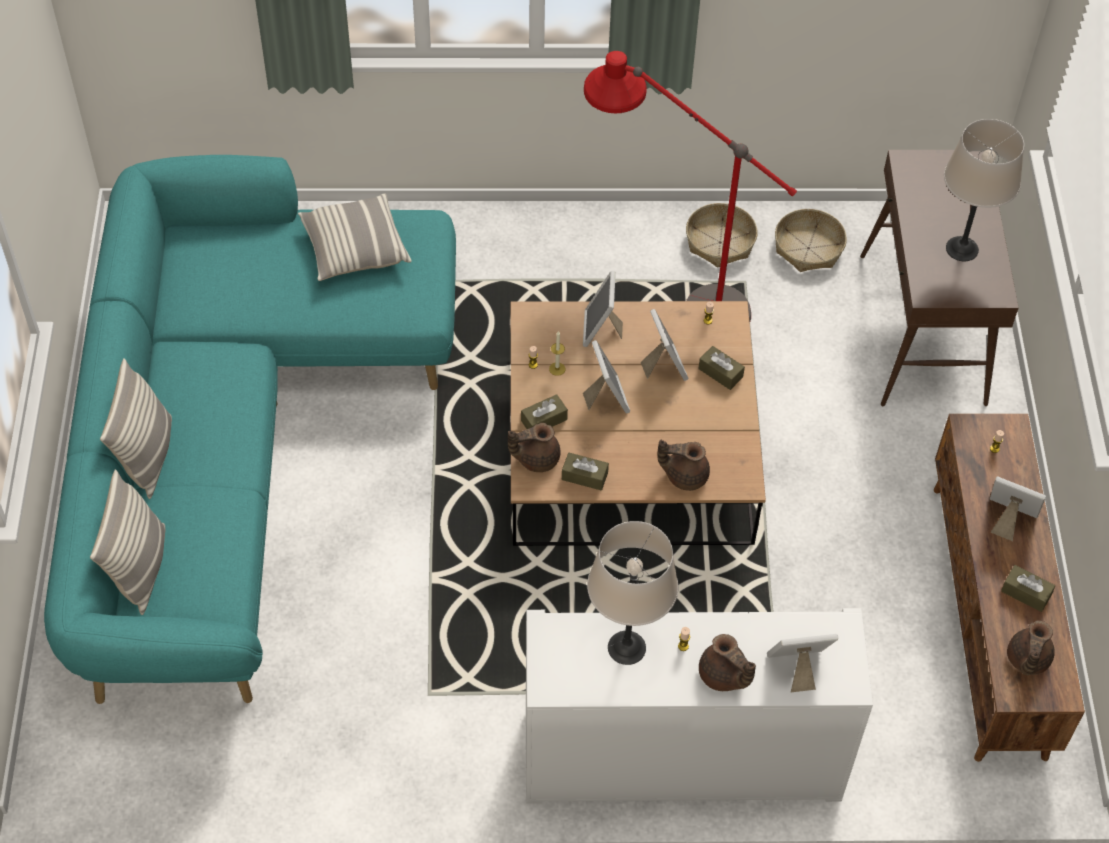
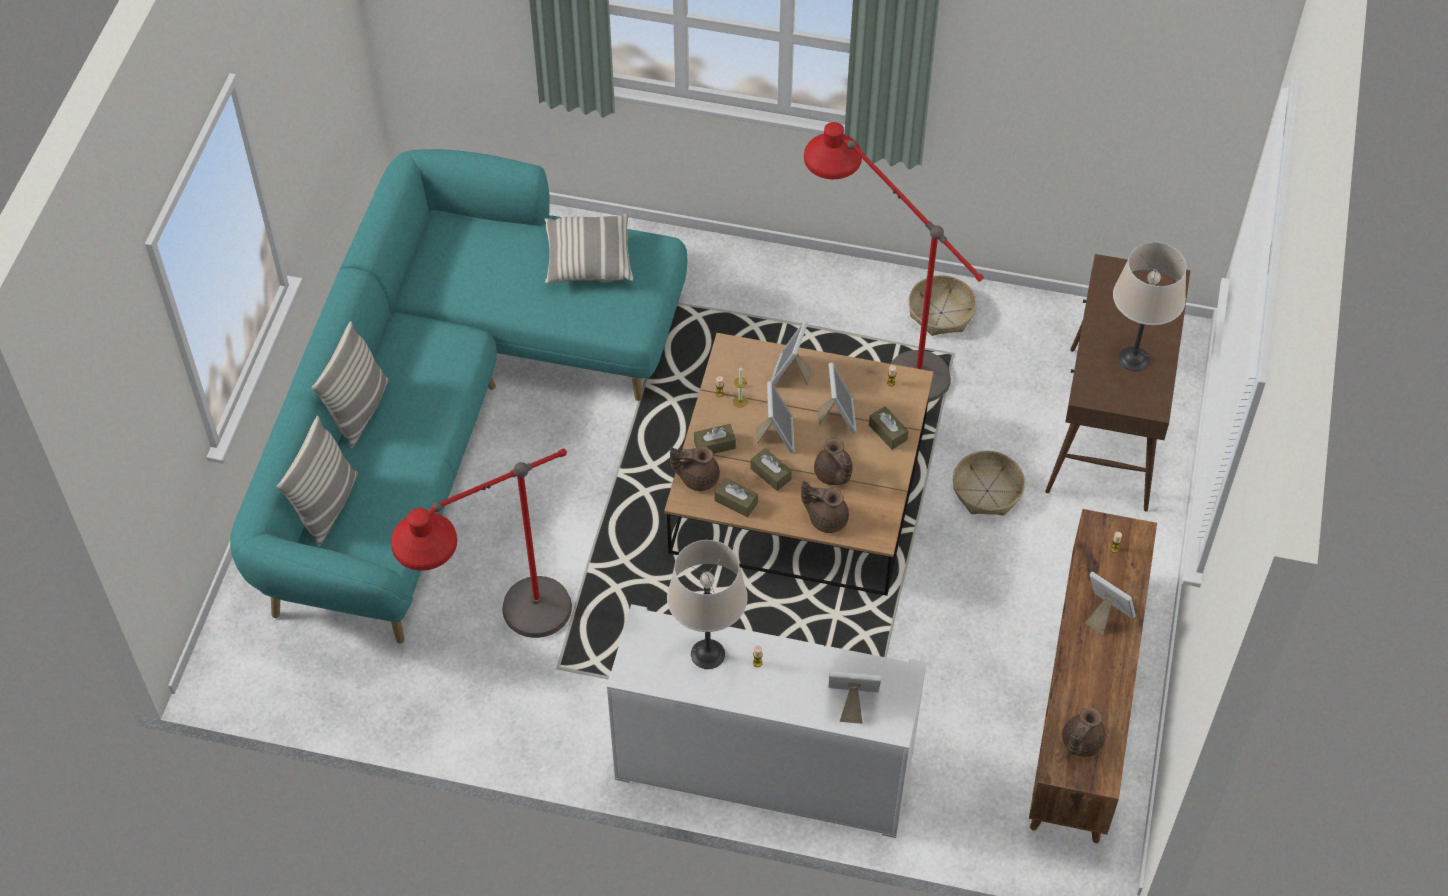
camera: 15 degrees right, 0 degrees up
brown teapot [699,634,756,691] -> brown teapot moved to [814,438,853,485]
basket [775,209,847,272] -> basket moved to [953,451,1025,516]
brown tissue box [1001,565,1055,612] -> brown tissue box moved to [751,448,792,491]
none -> red floor lamp [391,448,572,638]

